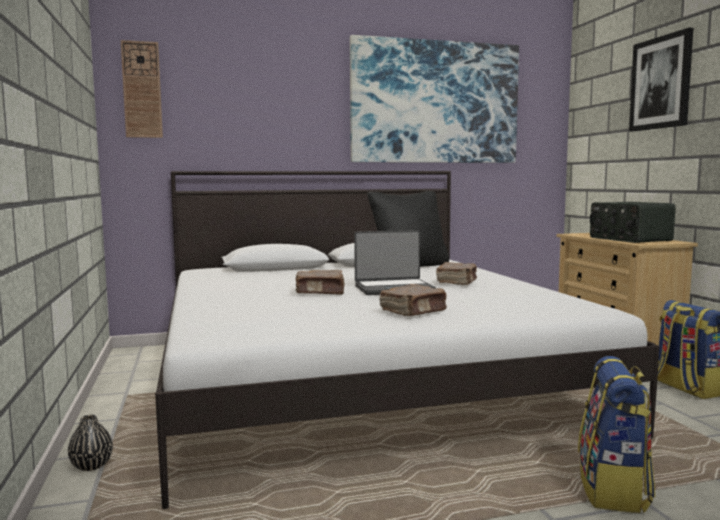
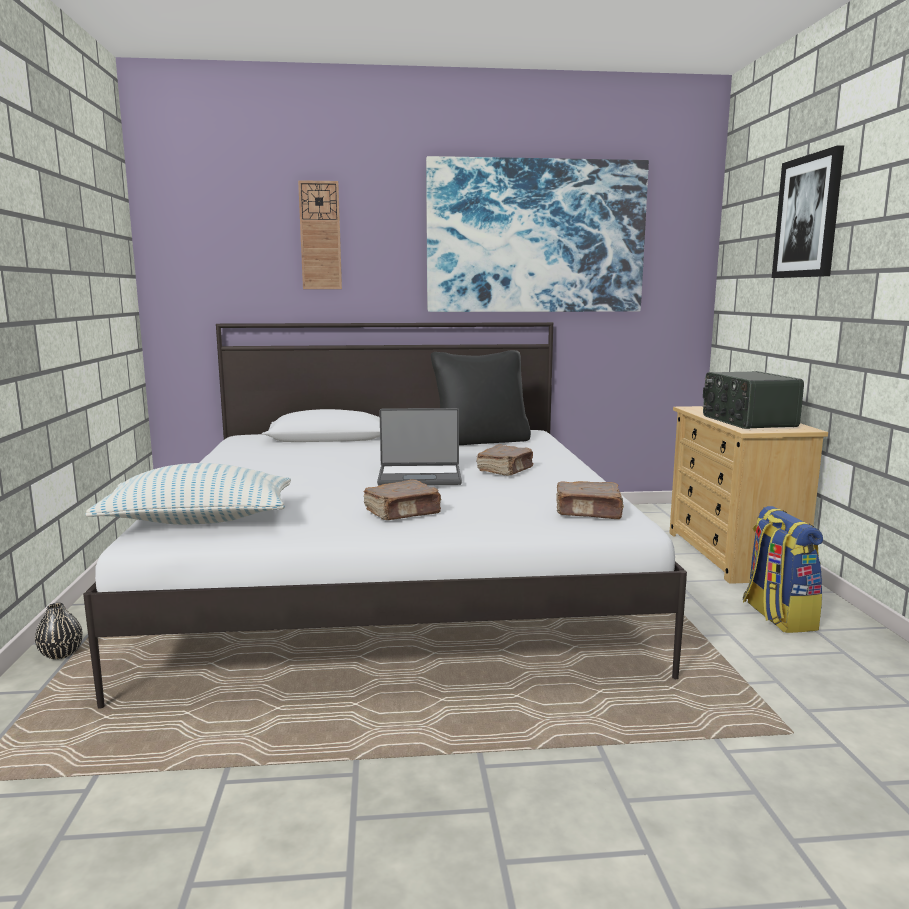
camera: 10 degrees right, 5 degrees up
wall clock [121,40,163,138] -> wall clock moved to [298,180,342,289]
brown book [295,270,344,294] -> brown book moved to [556,481,624,519]
backpack [578,356,655,513] -> none
none -> pillow [85,463,291,525]

